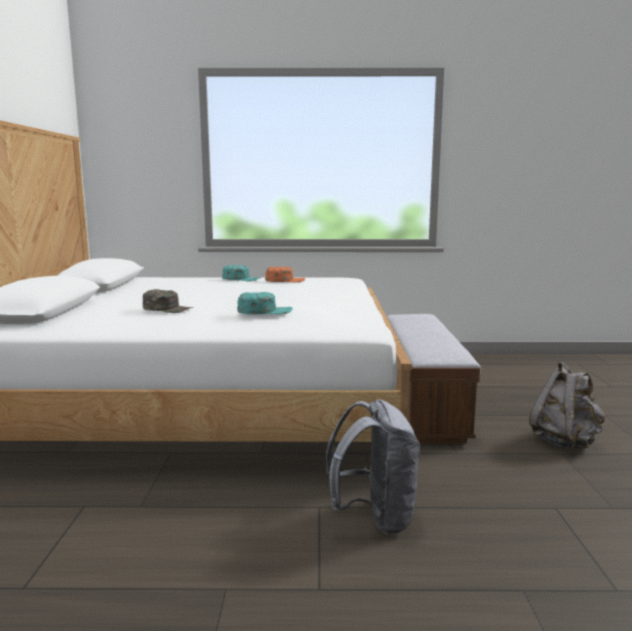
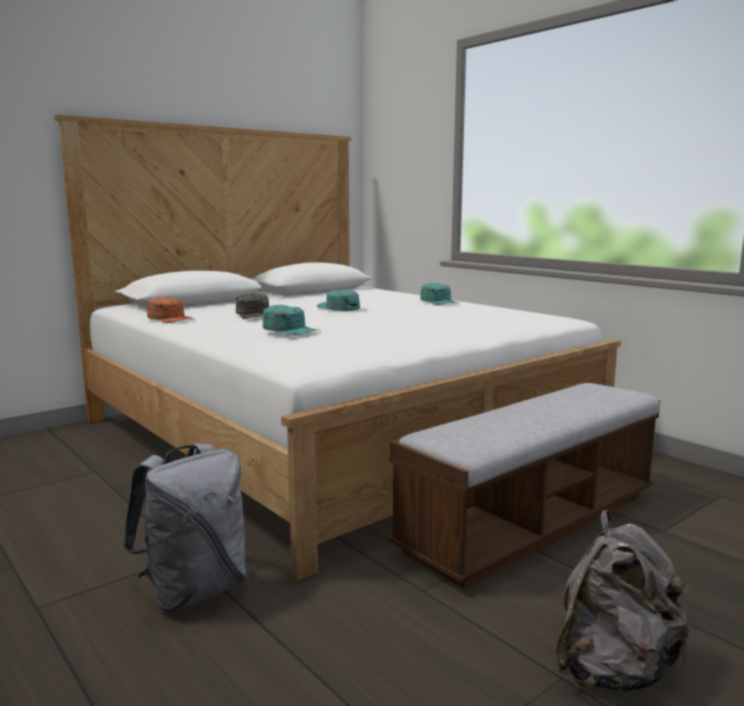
camera: 50 degrees right, 0 degrees up
orange cap [265,267,305,282] -> orange cap moved to [147,297,194,323]
none -> turquoise cap [317,290,360,311]

